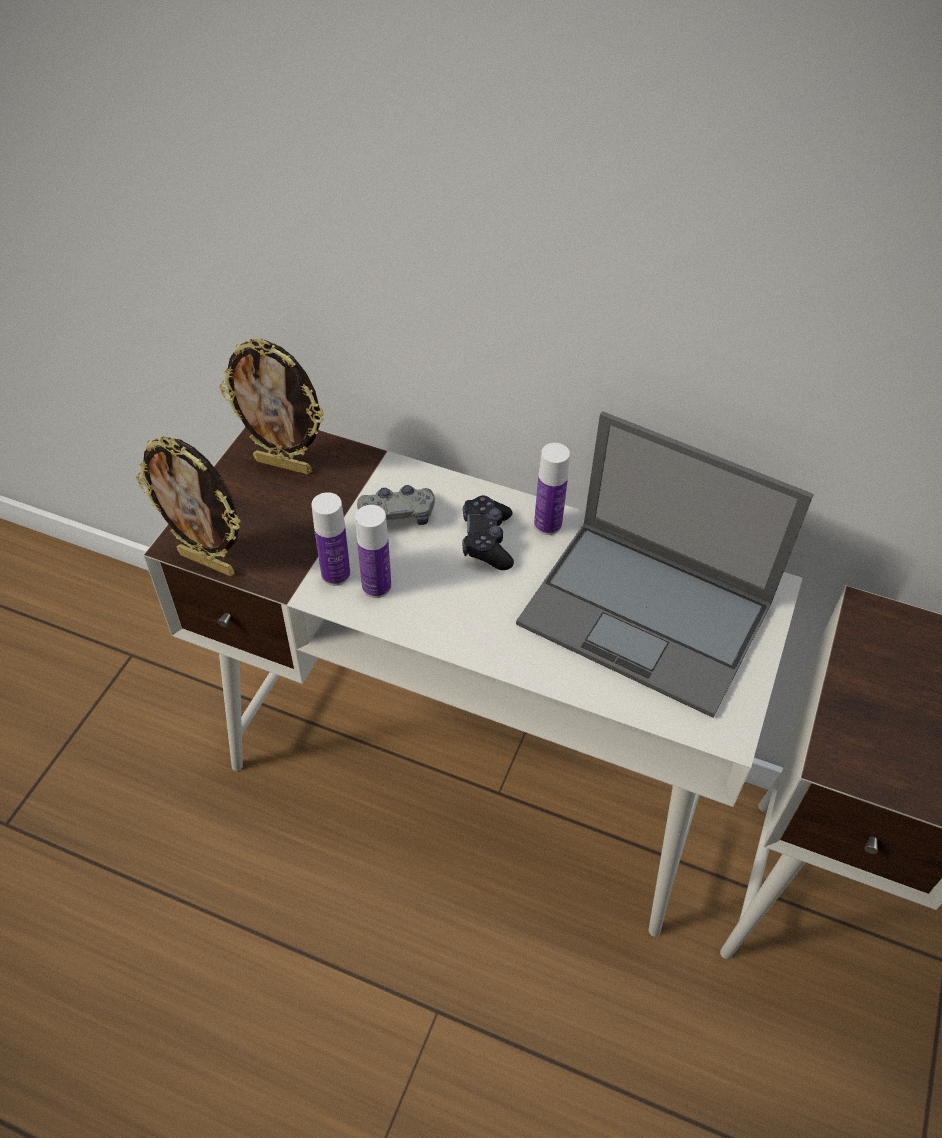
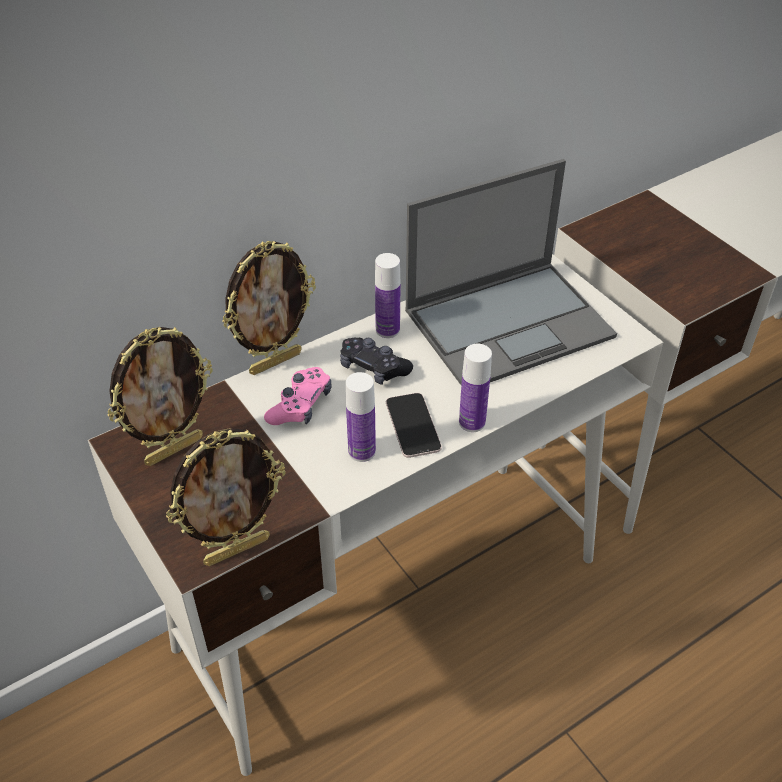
camera: 55 degrees left, 5 degrees down
bottle [312,492,351,586] -> bottle moved to [459,344,492,432]
grey game controller [357,485,435,525] -> pink game controller [264,367,332,425]
none -> picture frame [222,241,316,375]
none -> phone [386,393,442,458]

